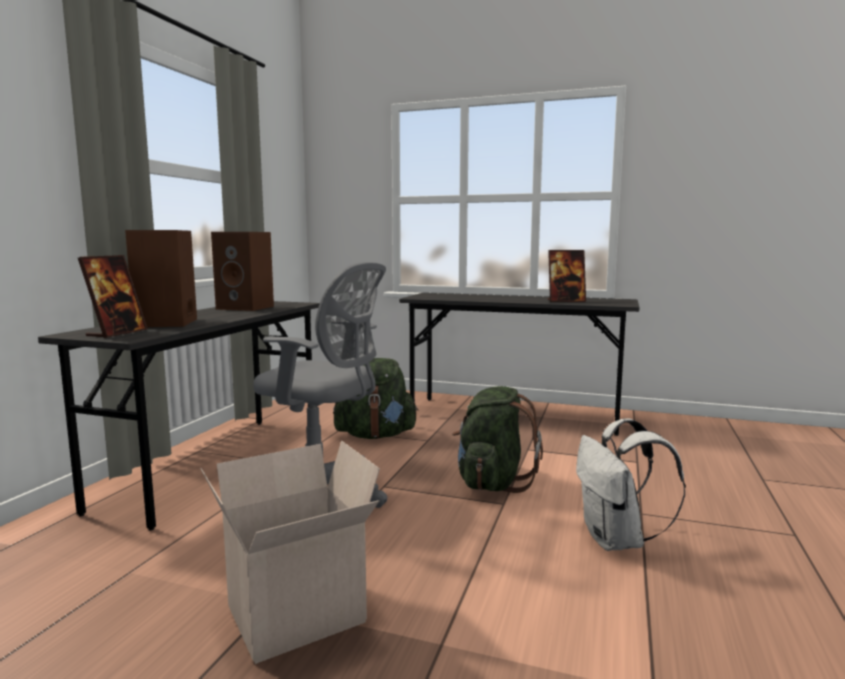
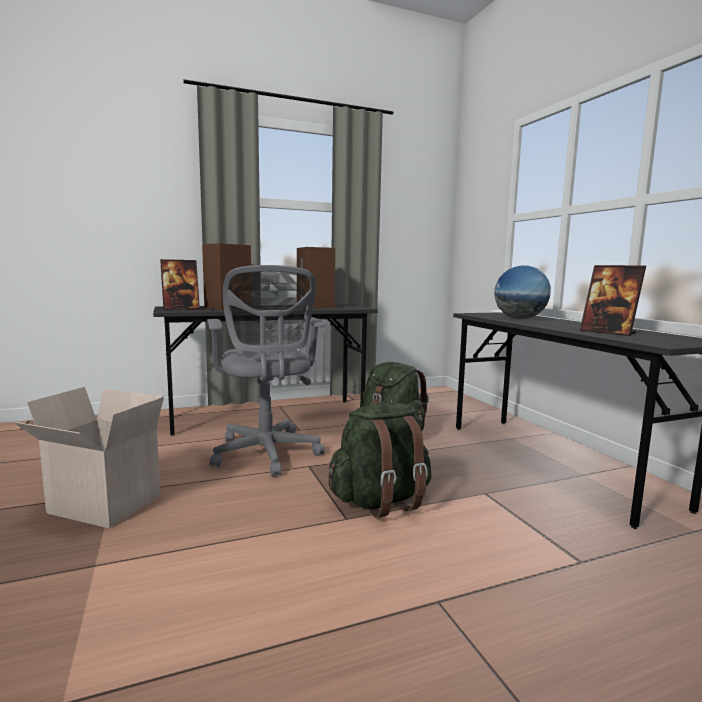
camera: 50 degrees right, 0 degrees up
white backpack [576,418,686,551] -> none
none -> globe [494,265,551,319]

